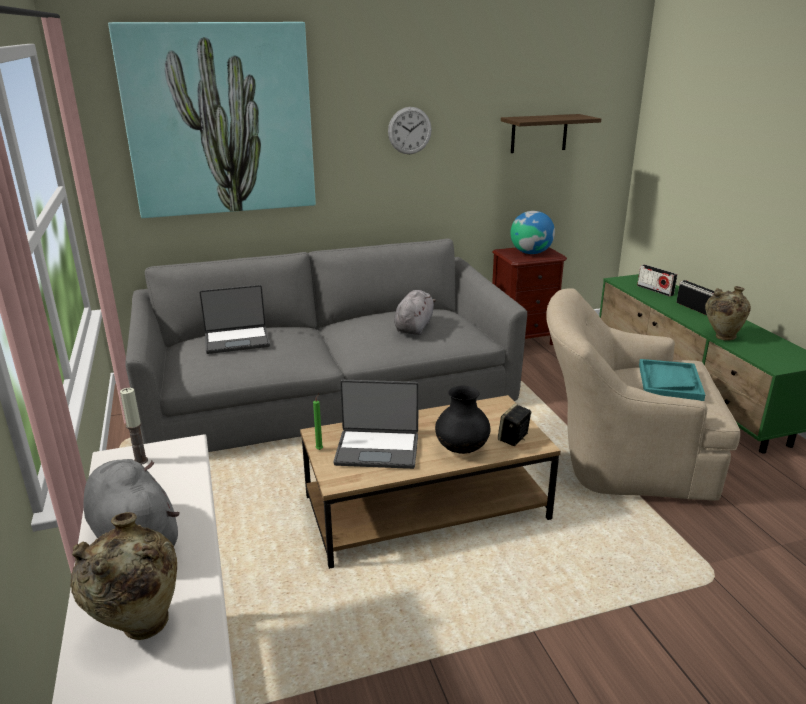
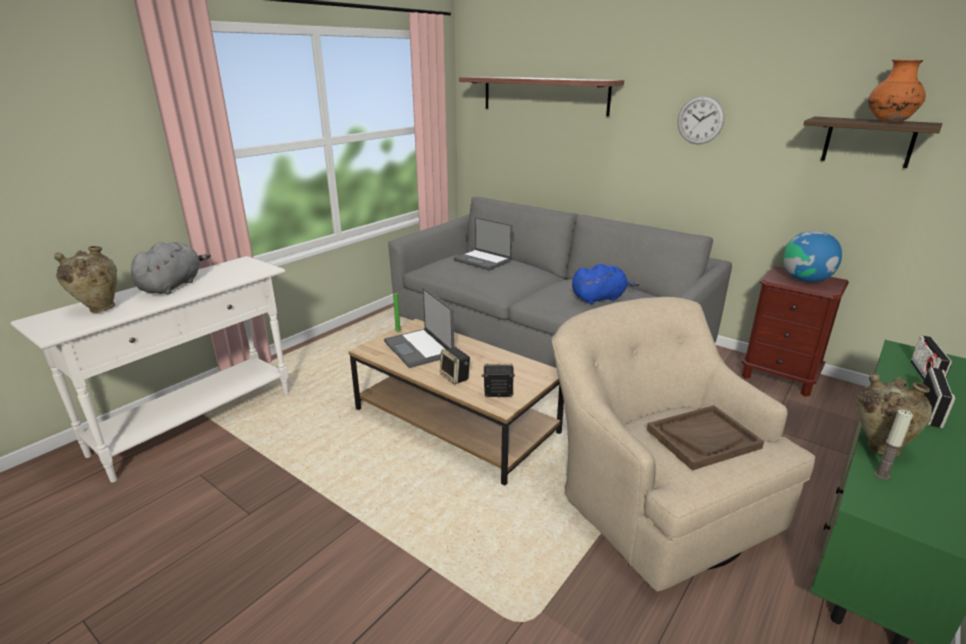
camera: 55 degrees right, 0 degrees up
picture [108,22,316,218] -> shelf [459,77,624,116]
candle [120,388,148,465] -> candle moved to [874,410,913,480]
grey plush toy [394,290,436,335] -> blue plush toy [572,264,639,304]
black vase [435,386,490,454] -> speaker [440,347,470,384]
turquoise tray [639,359,705,401] -> brown tray [647,405,764,470]
none -> orange vase [868,59,926,122]

